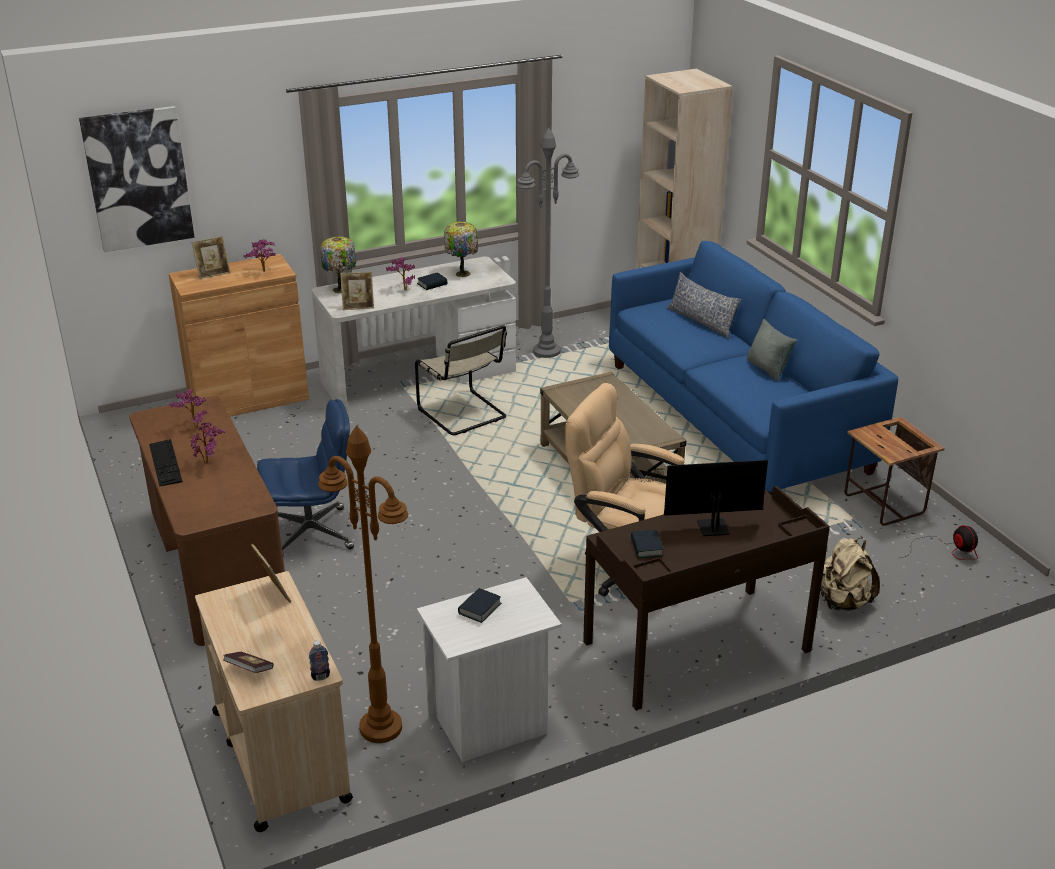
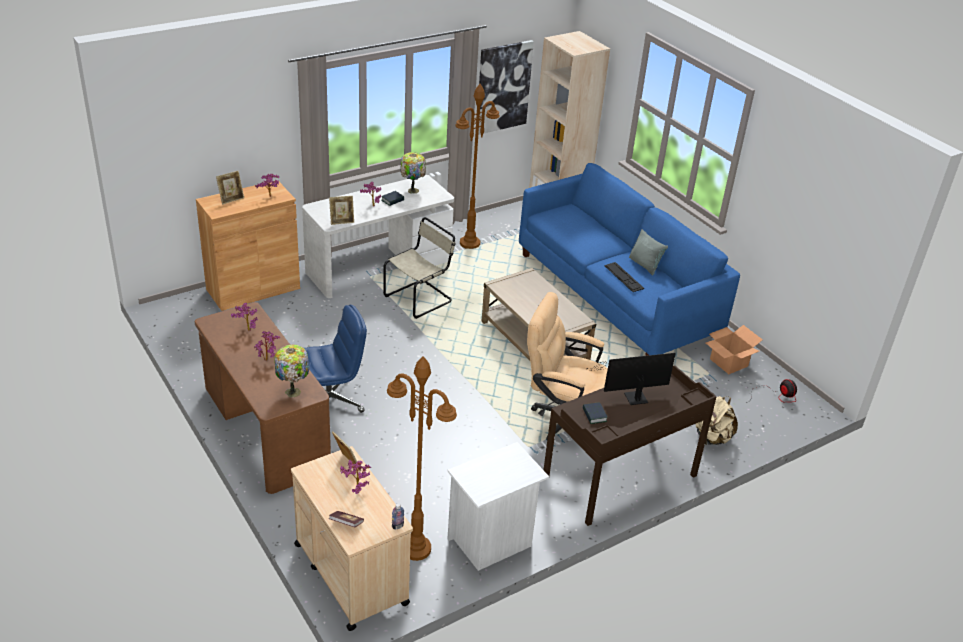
camera: 10 degrees left, 5 degrees up
picture [79,106,195,252] -> picture moved to [478,40,534,135]
keyboard [149,439,182,487] -> keyboard moved to [604,262,644,292]
table lamp [320,236,356,293] -> table lamp moved to [274,345,309,397]
beige chair [415,325,507,435] -> beige chair turned 90 degrees counterclockwise [383,217,455,319]
book [458,588,502,623] -> none
grey floor lamp [517,128,579,358] -> brown floor lamp [456,84,500,249]
pillow [667,272,741,339] -> none
side table [844,417,945,526] -> cardboard box [706,325,763,374]
none -> potted plant [340,459,371,494]

